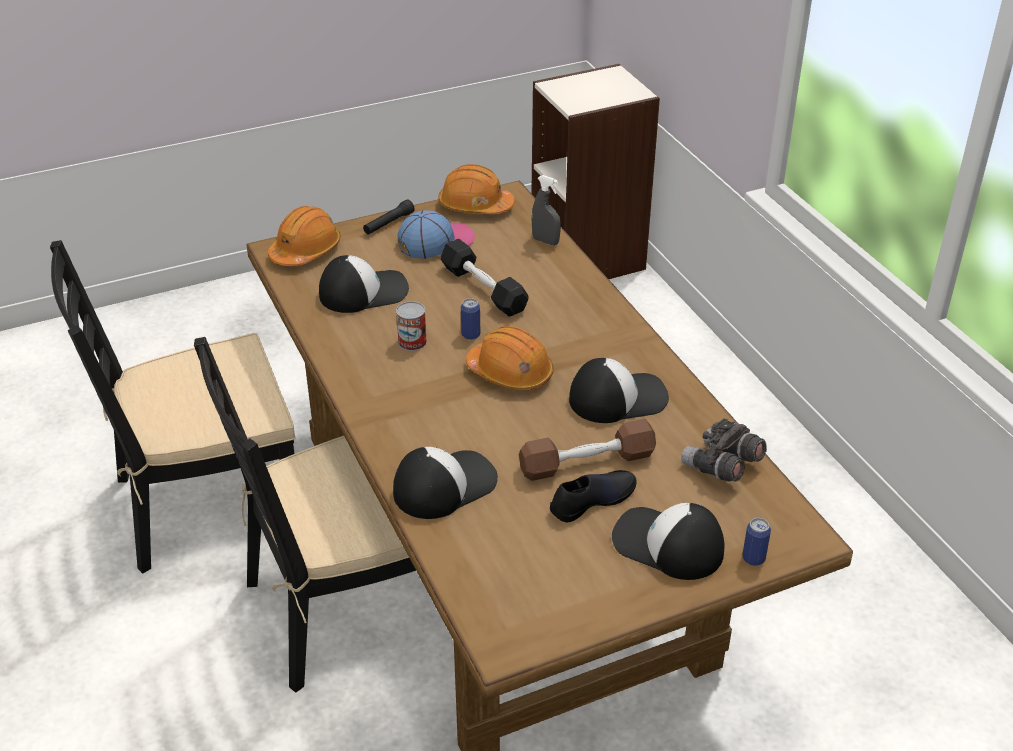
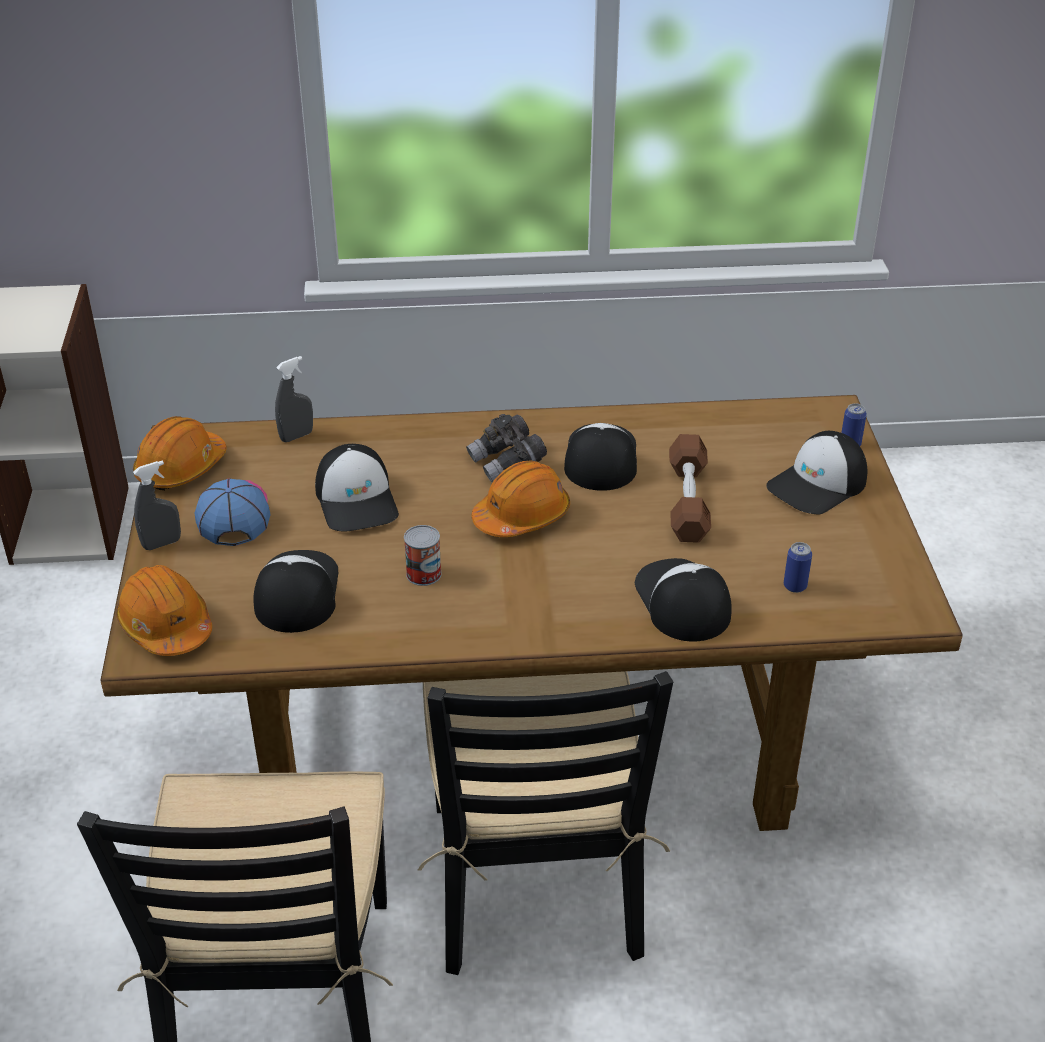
camera: 70 degrees left, 0 degrees up
black flashlight [363,199,415,235] -> grey spray bottle [133,460,181,550]
black dumbbell [440,239,529,317] -> cap [315,444,399,531]
can [461,298,480,340] -> can moved to [784,542,812,593]
black shoe [550,470,636,522] -> none
grey binoculars [681,418,767,482] -> grey binoculars moved to [466,414,547,483]

